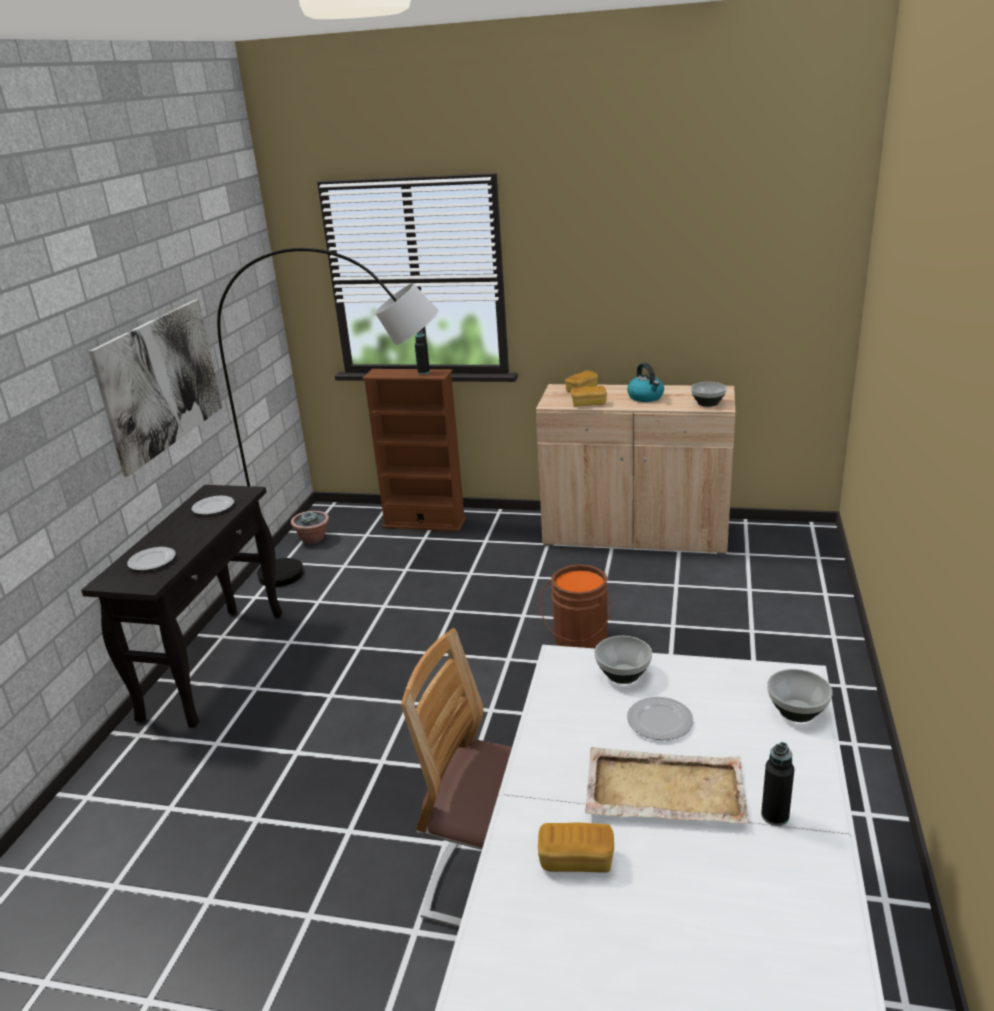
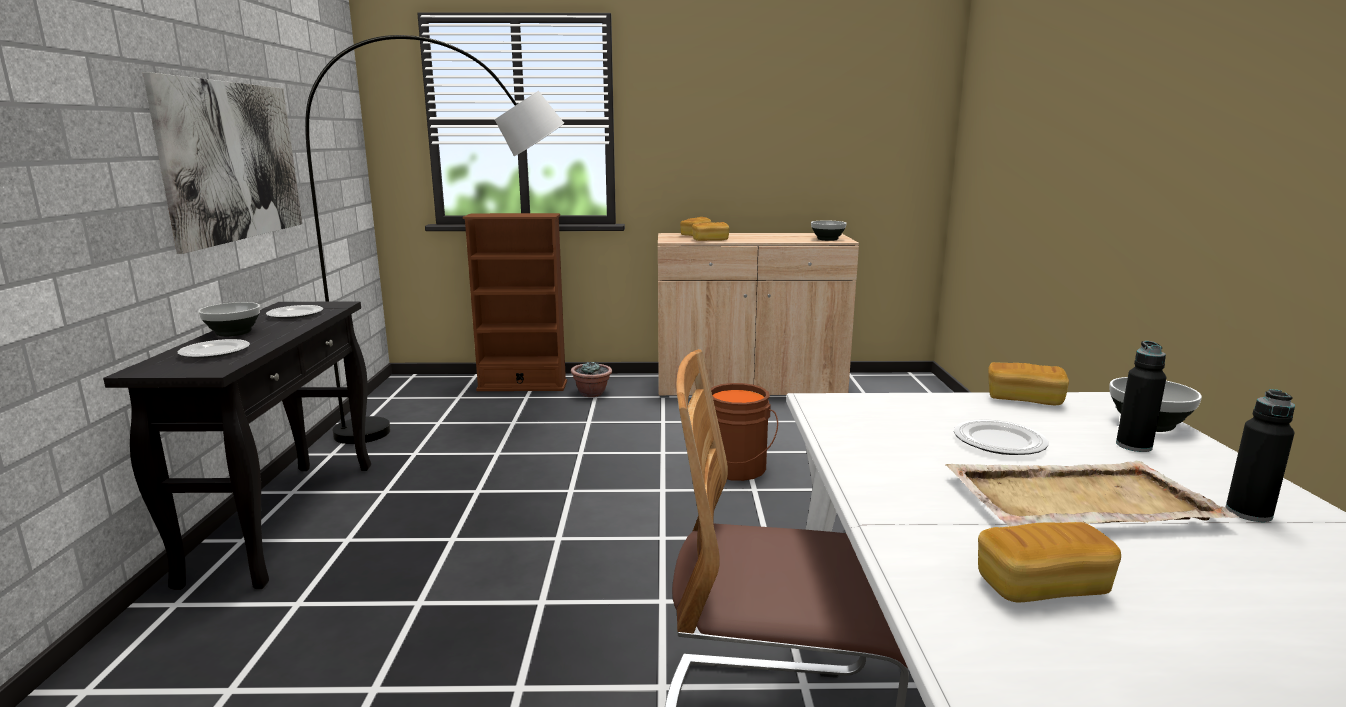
camera: 15 degrees left, 10 degrees down
potted plant [291,511,329,544] -> potted plant moved to [571,361,612,397]
black bottle [415,331,430,374] -> black bottle moved to [1116,341,1166,452]
bowl [594,636,652,684] -> bowl moved to [198,302,260,337]
kettle [627,363,664,402] -> none
none -> bread [988,362,1069,405]

